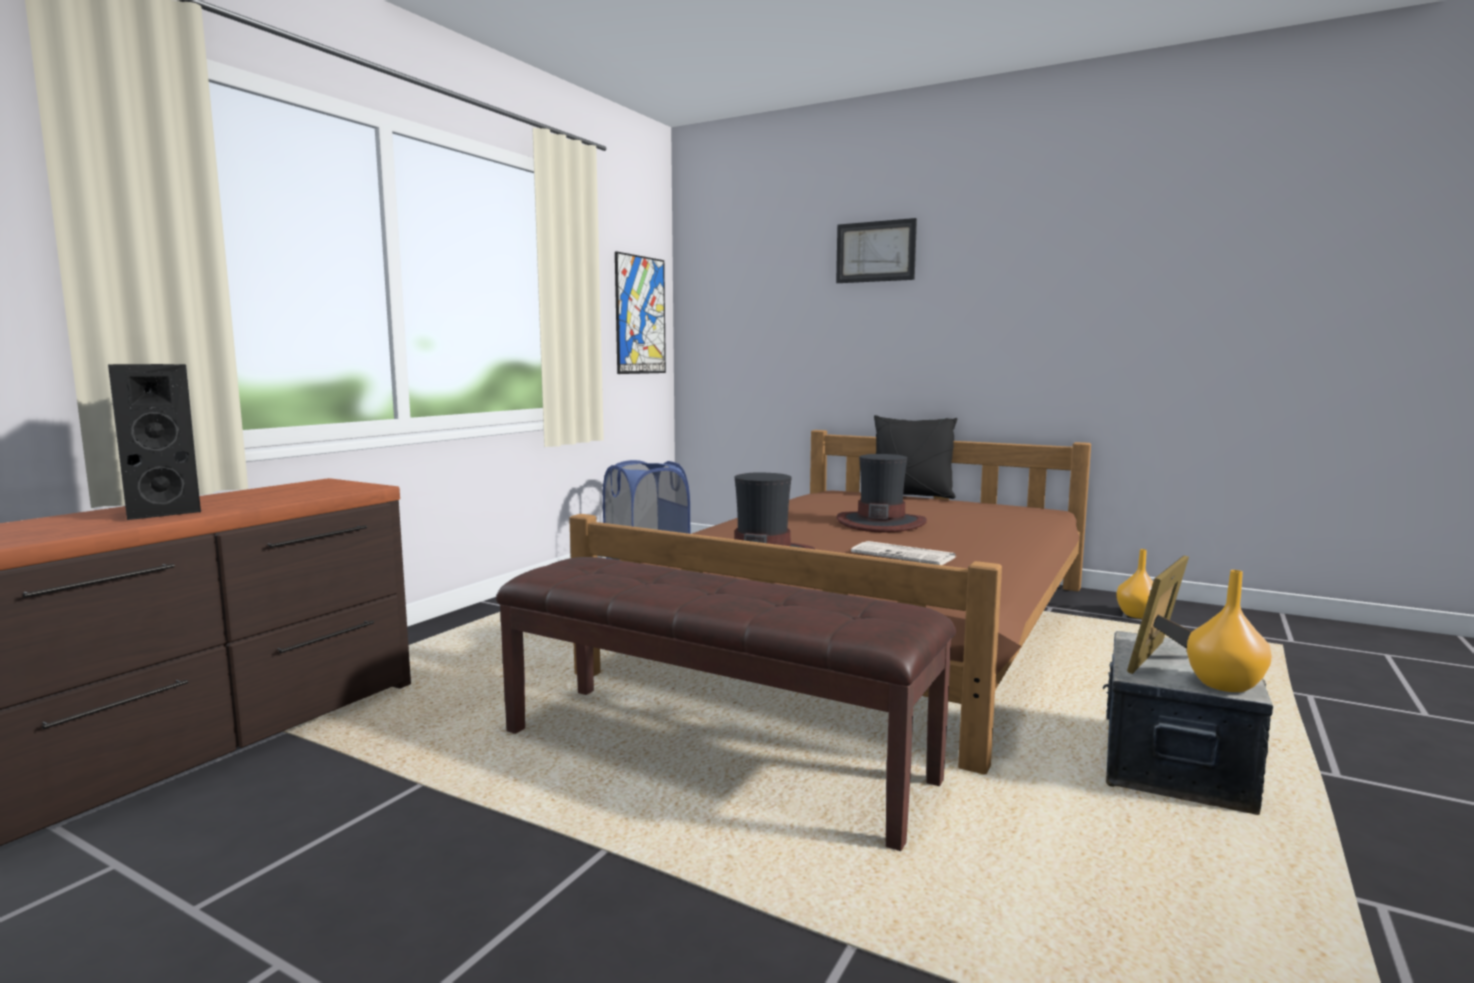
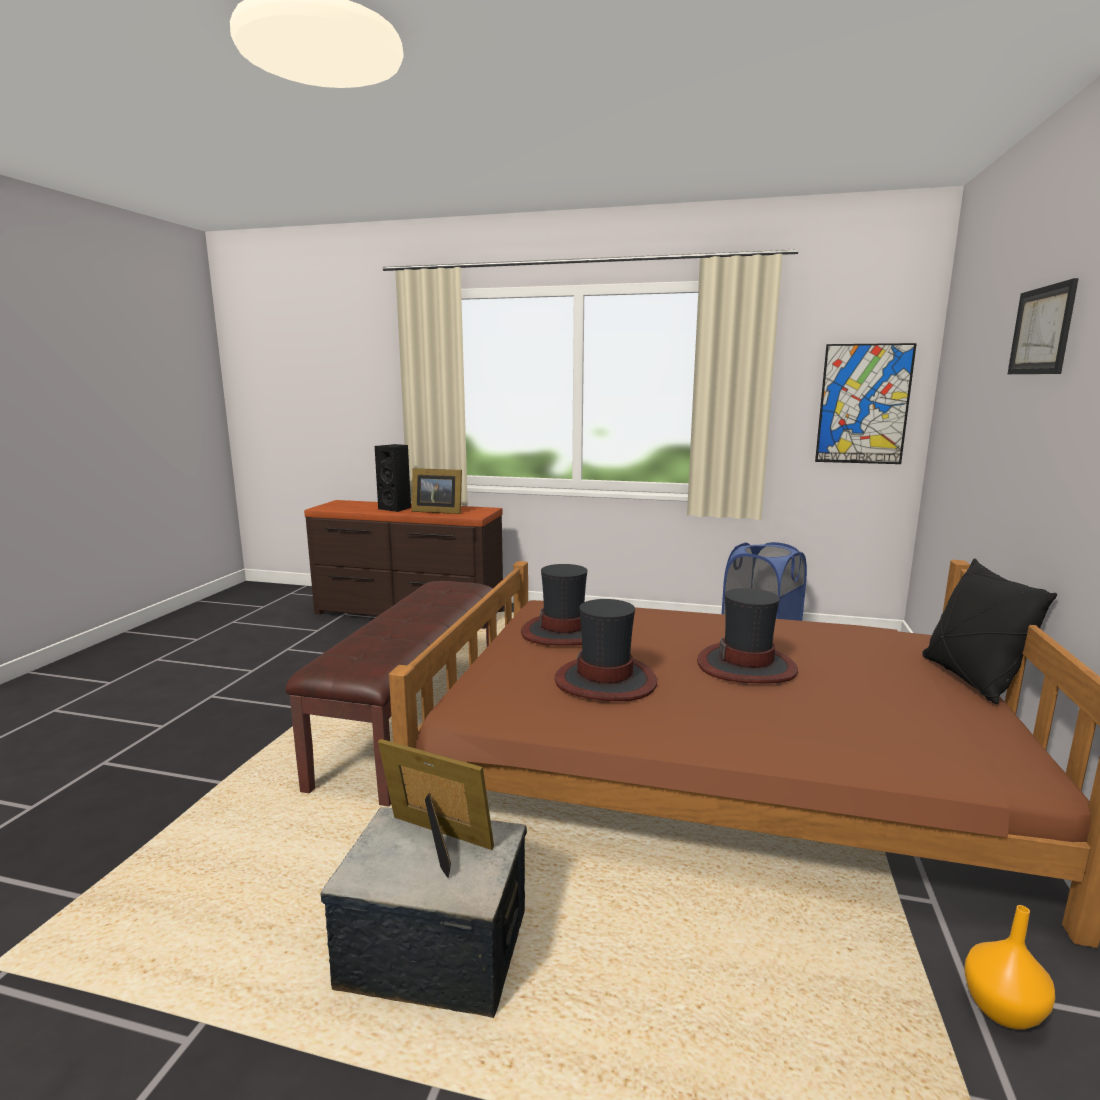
camera: 75 degrees right, 5 degrees up
newspaper [851,541,956,565] -> hat [555,599,657,701]
orange vase [1187,570,1272,692] -> none
none -> picture frame [412,468,462,514]

